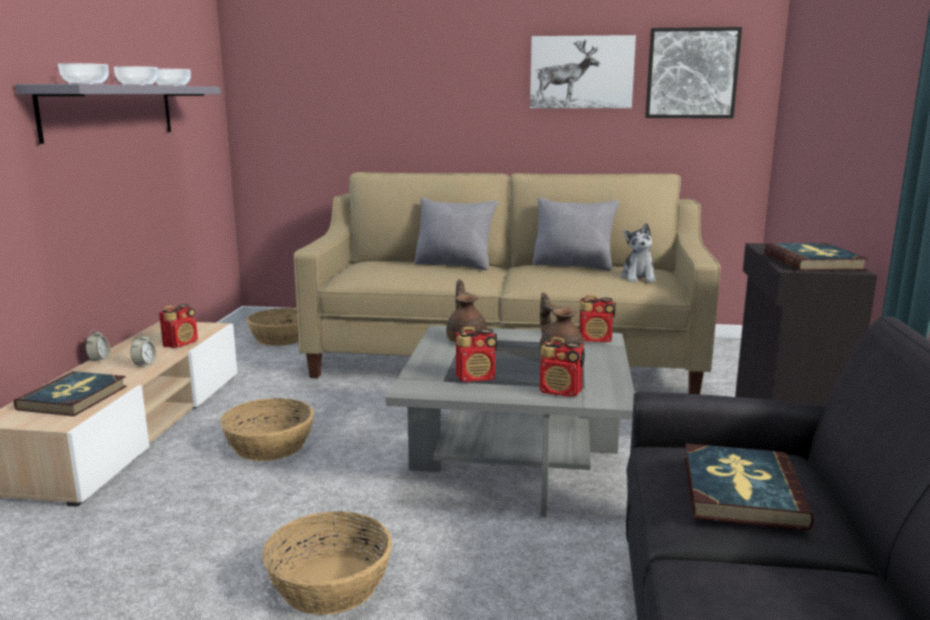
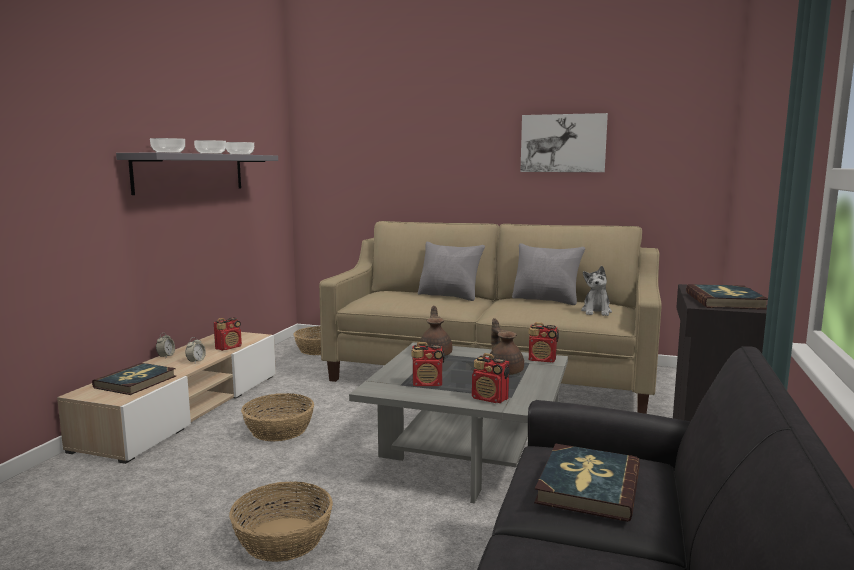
camera: 10 degrees right, 5 degrees down
picture [645,27,742,118] -> none

